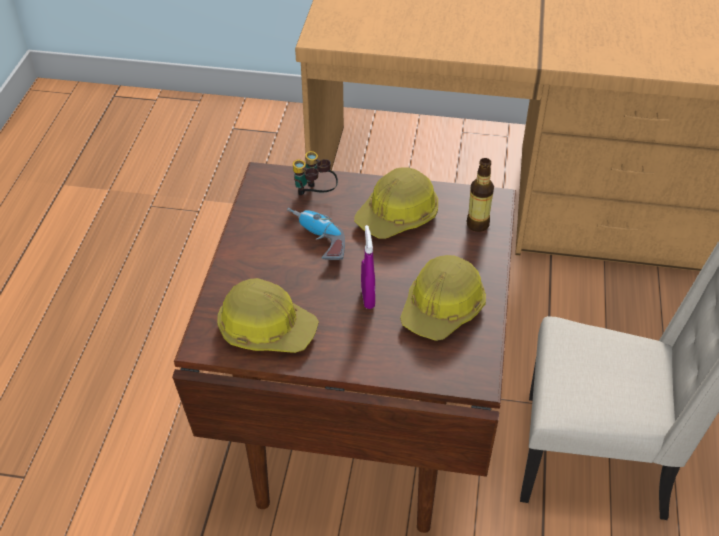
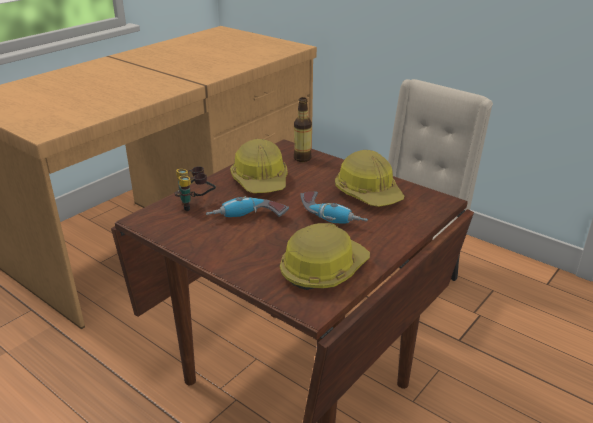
camera: 60 degrees left, 15 degrees down
purple spray bottle [361,225,375,309] -> power drill [300,192,368,223]

